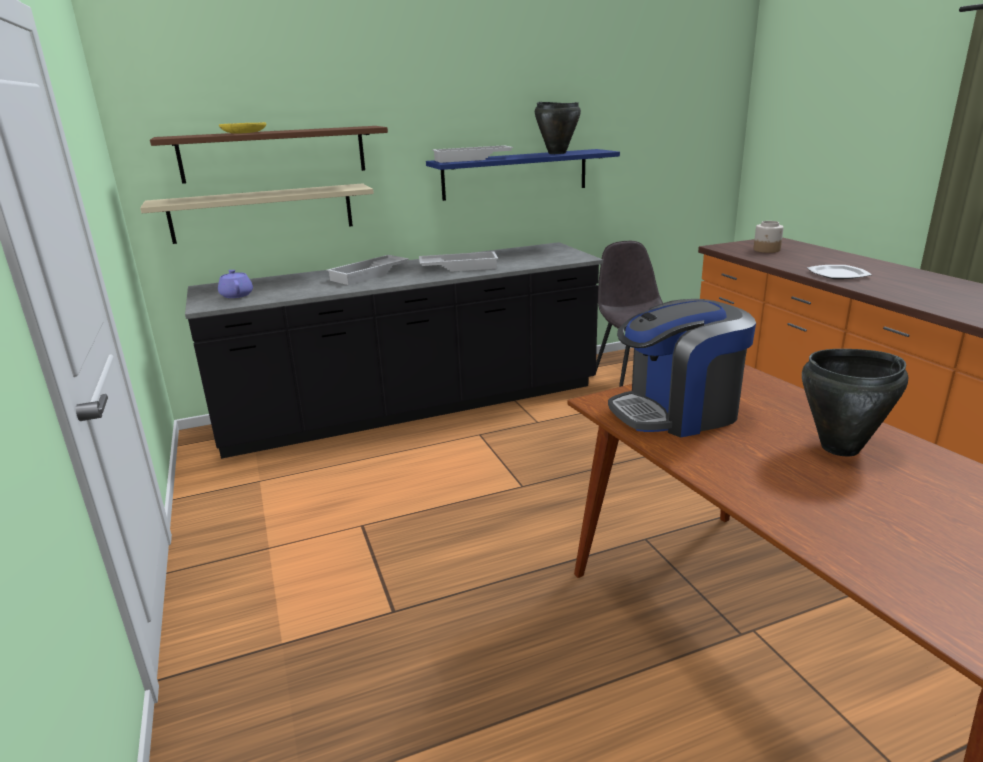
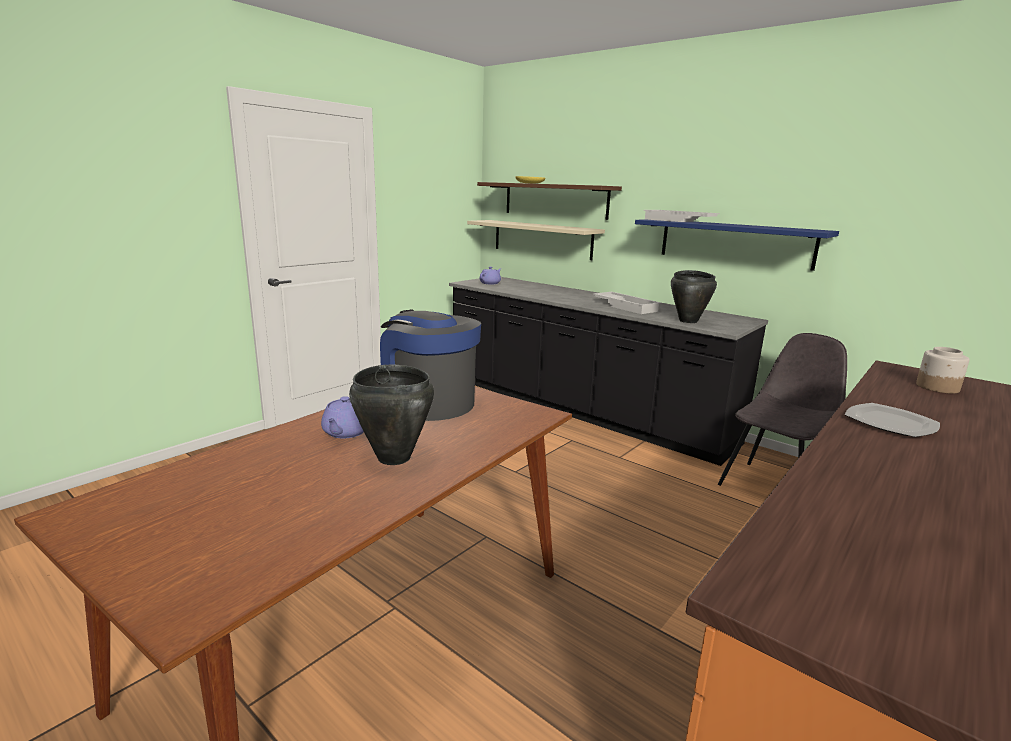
camera: 60 degrees right, 5 degrees down
white tray [326,255,409,285] -> none
black cooking pot [535,102,581,154] -> black cooking pot moved to [671,270,717,323]
none -> purple teapot [321,396,364,438]

